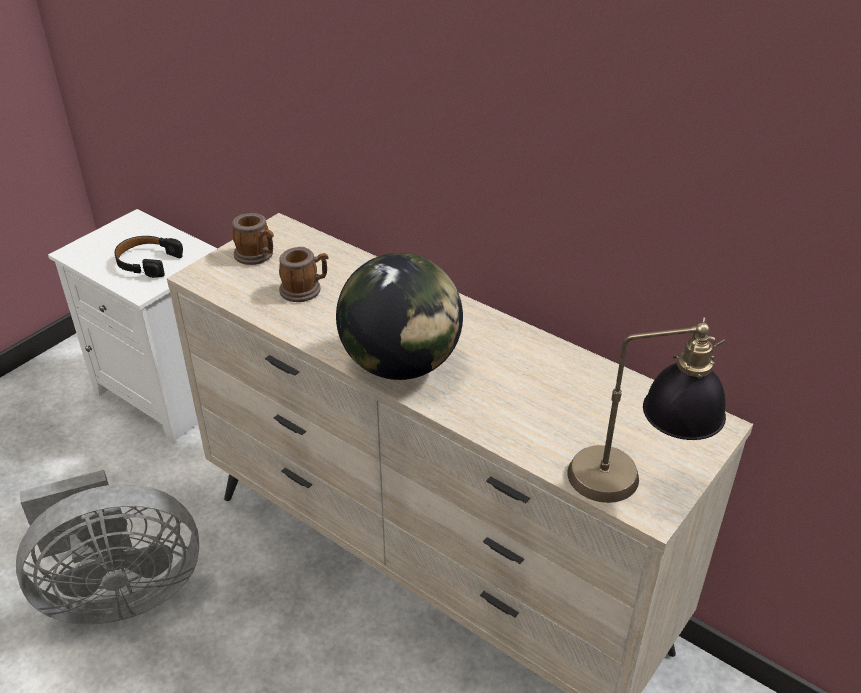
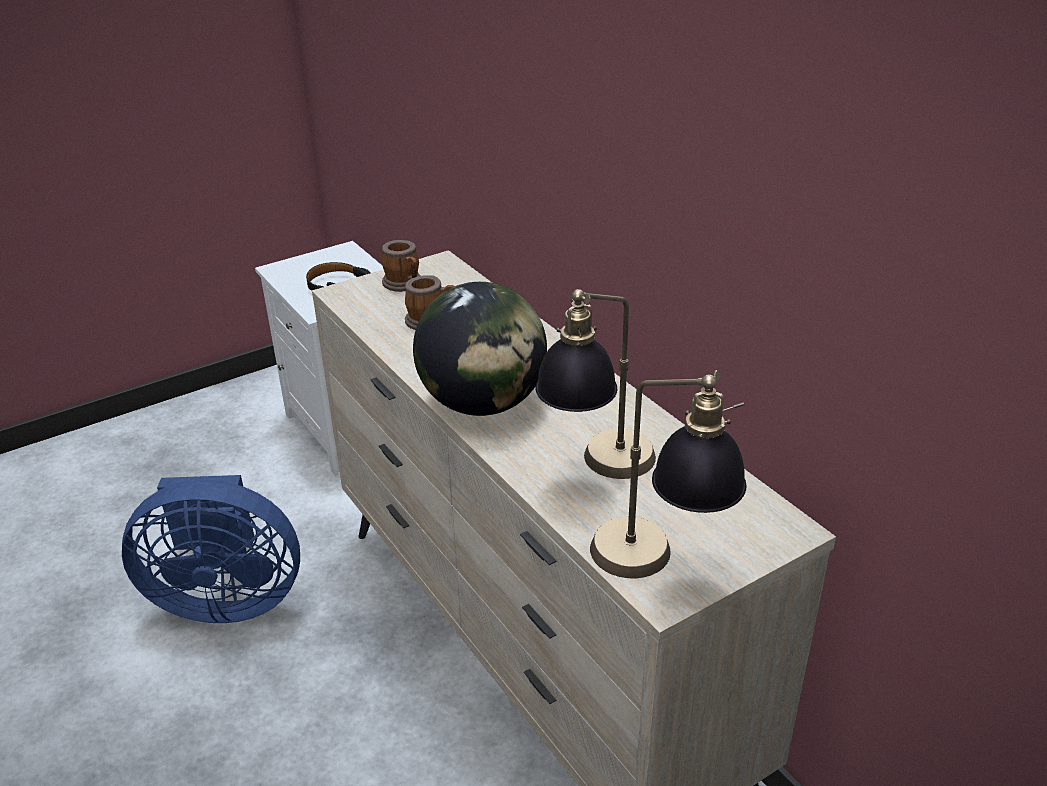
camera: 20 degrees right, 5 degrees down
grey fan [16,470,199,624] -> blue fan [122,475,300,623]
none -> table lamp [536,289,656,479]

